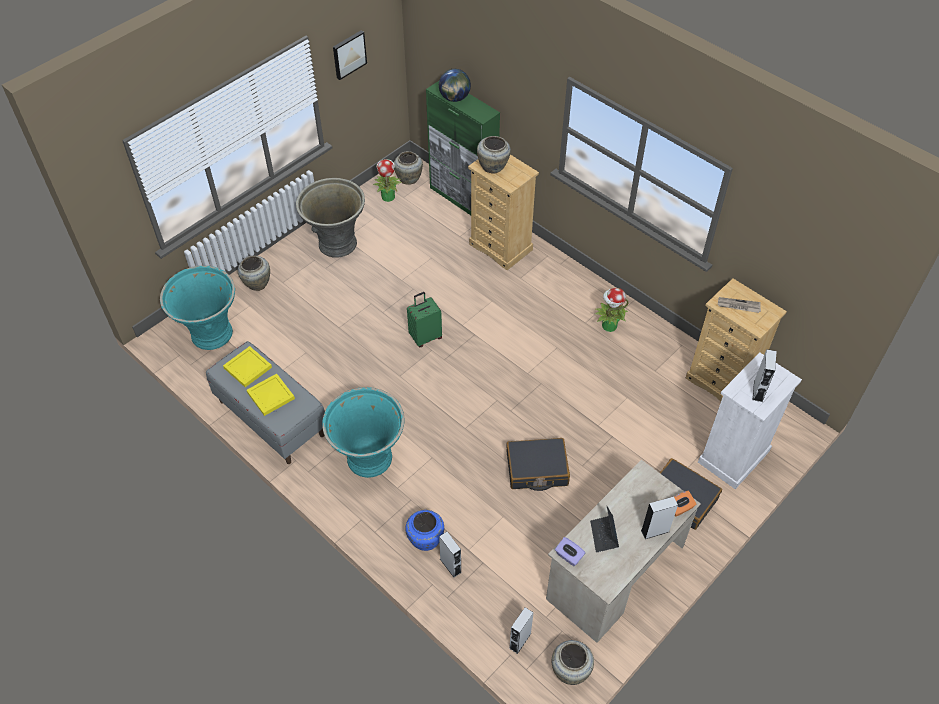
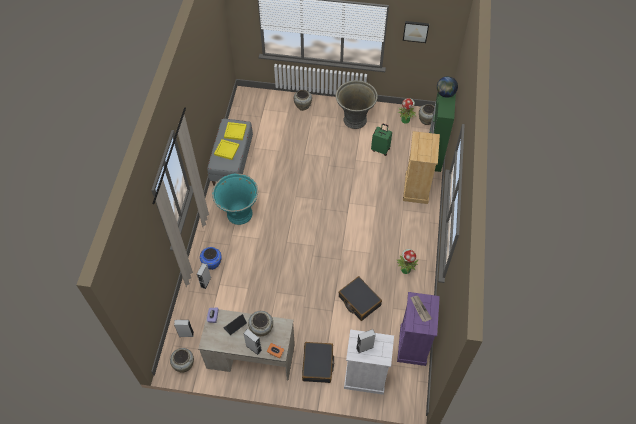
camera: 55 degrees right, 5 degrees up
turquoise planter [160,266,235,350] -> none
green suitcase [407,292,442,347] -> green suitcase moved to [371,123,392,156]
beige vase [477,136,511,173] -> beige vase moved to [248,311,273,336]
black suitcase [506,438,570,491] -> black suitcase moved to [338,276,382,321]
beige dresser [686,278,787,401] -> purple dresser [397,292,440,366]

